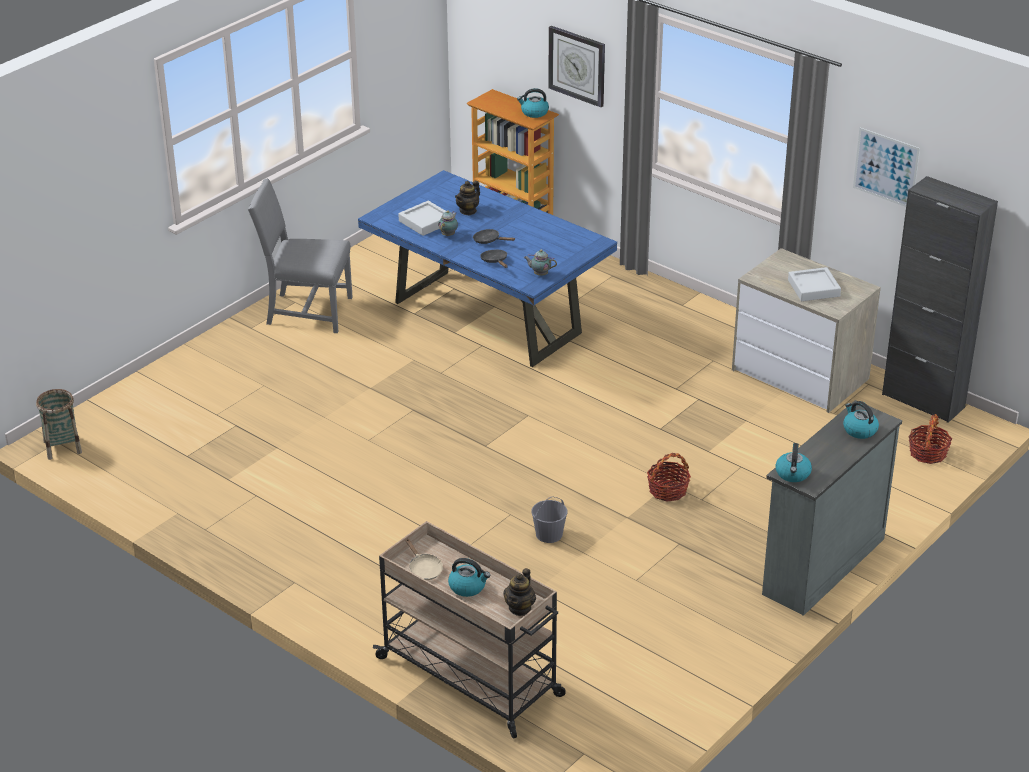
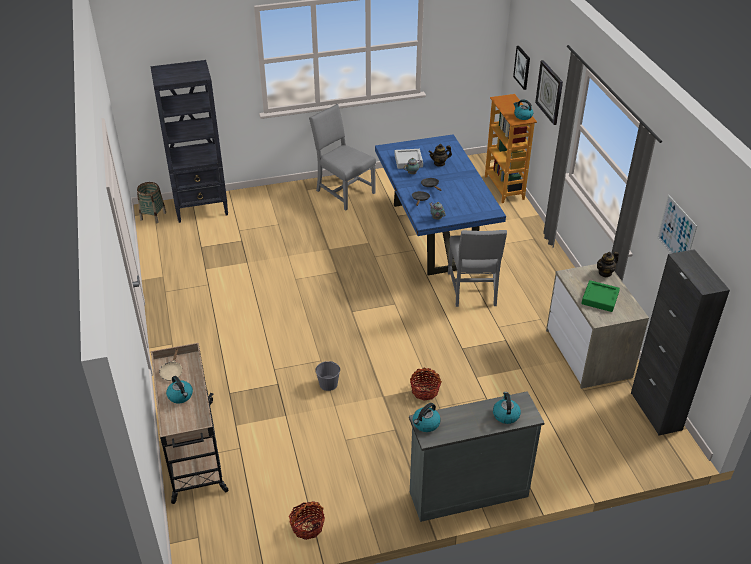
camera: 35 degrees right, 5 degrees up
teapot [503,568,536,616] -> teapot moved to [597,252,619,277]
grey tray [788,267,841,301] -> green tray [581,280,620,312]
basket [909,414,952,464] -> basket moved to [289,501,325,540]
none -> black bookcase [150,60,228,223]
none -> grey chair [448,230,507,307]
none -> picture [513,46,530,90]

